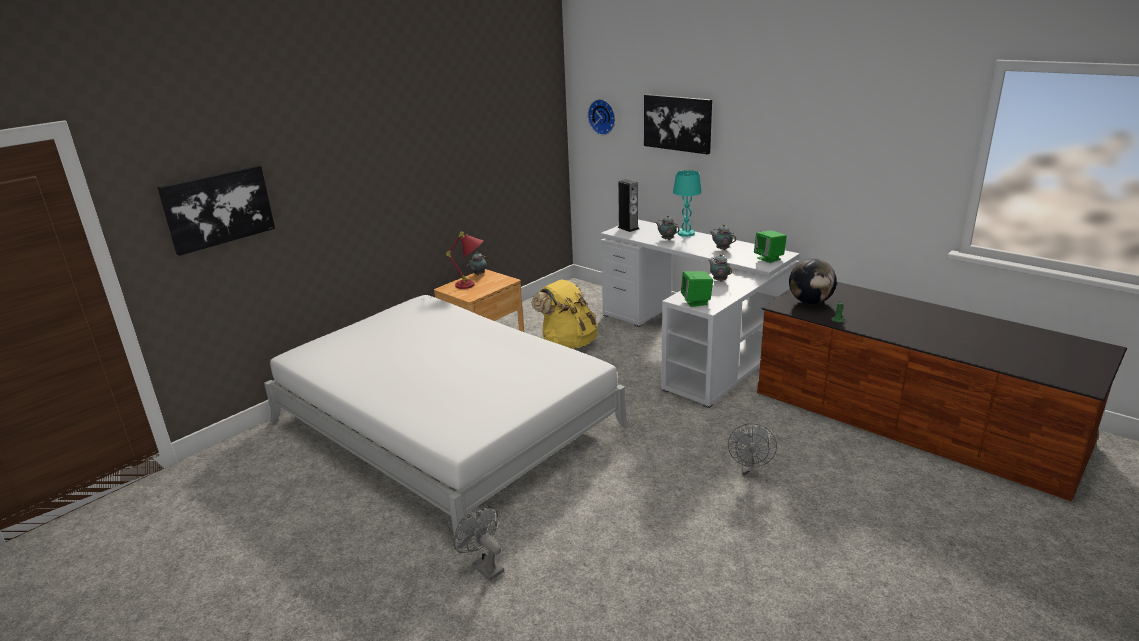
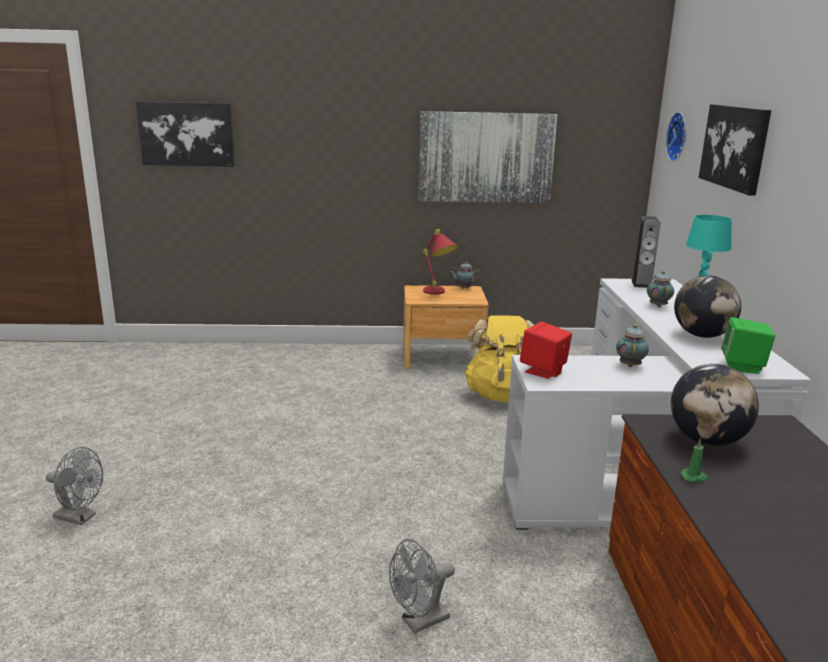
camera: 45 degrees right, 5 degrees down
white bed [264,295,629,547] -> none
grey fan [454,506,504,581] -> grey fan turned 105 degrees clockwise [46,447,103,525]
green speaker [681,271,713,307] -> red speaker [520,322,572,379]
teapot [710,224,736,250] -> globe [674,275,741,338]
none -> picture [419,111,557,203]

